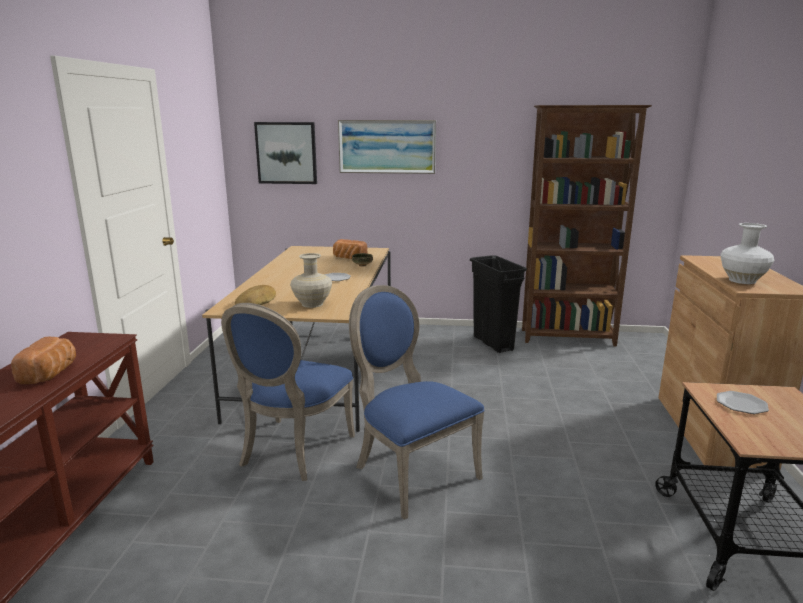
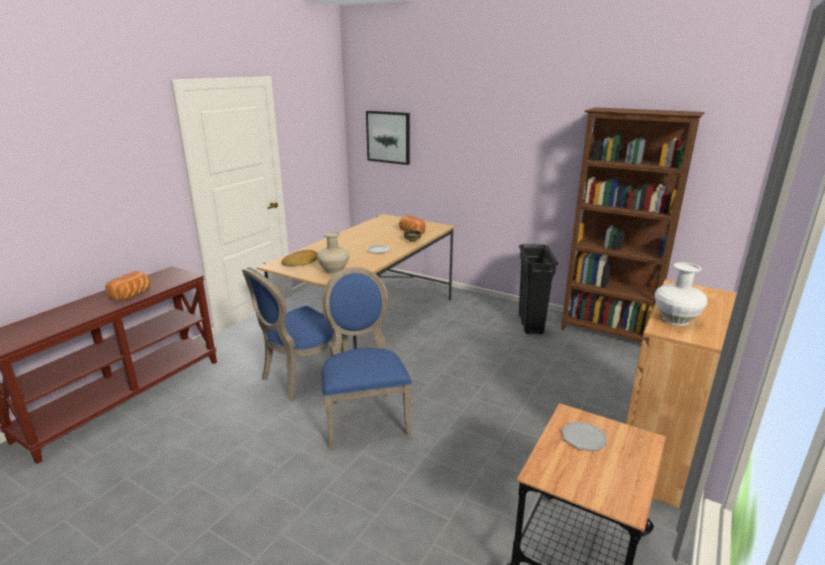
camera: 25 degrees right, 5 degrees up
picture [338,120,436,174] -> none

